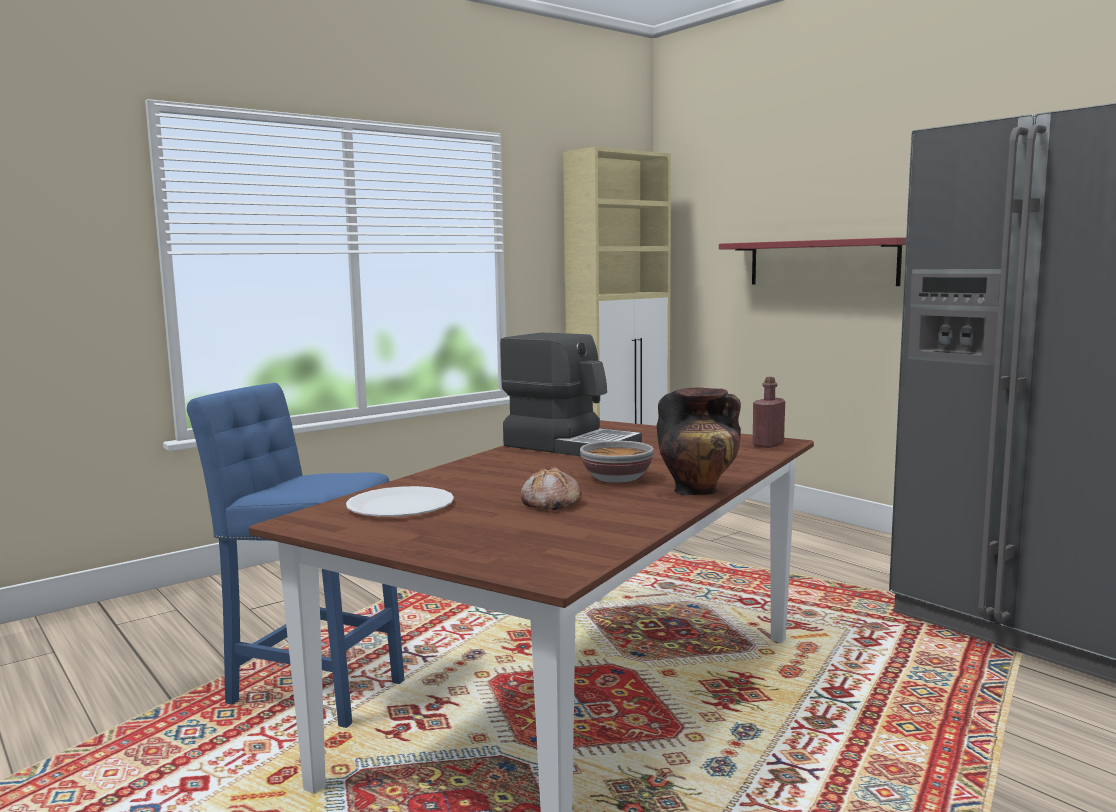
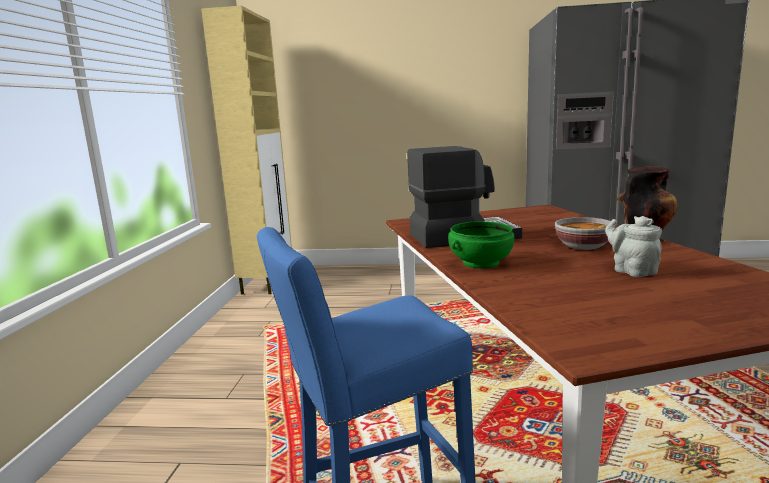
camera: 45 degrees left, 5 degrees up
white plate [346,486,454,517] -> none
bread [521,467,582,510] -> grey teapot [605,216,662,277]
red shelf [719,237,906,286] -> none
red bottle [752,377,785,448] -> none
none -> green bowl [448,221,514,269]

